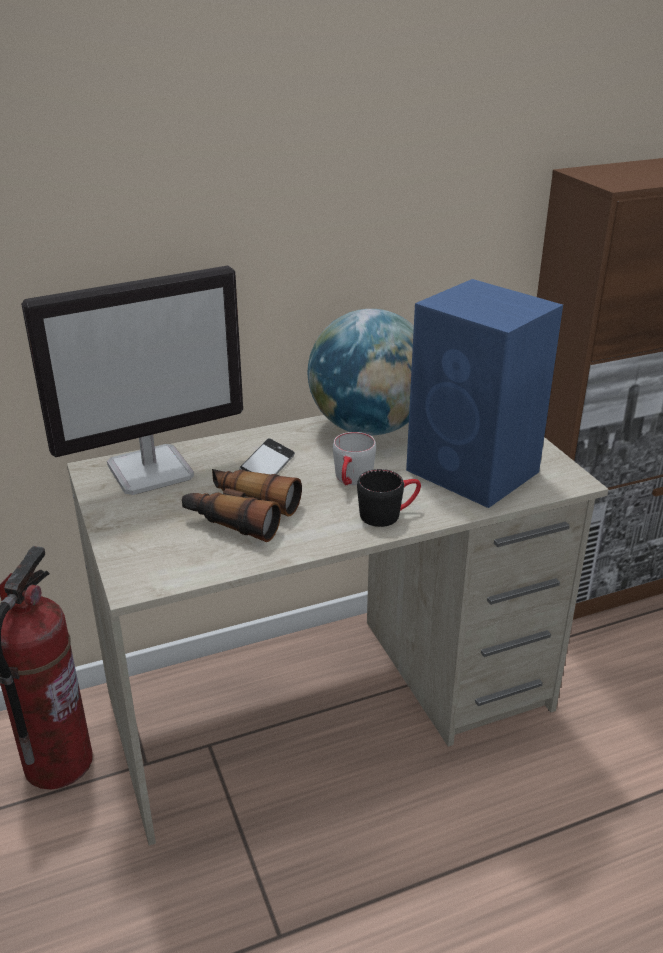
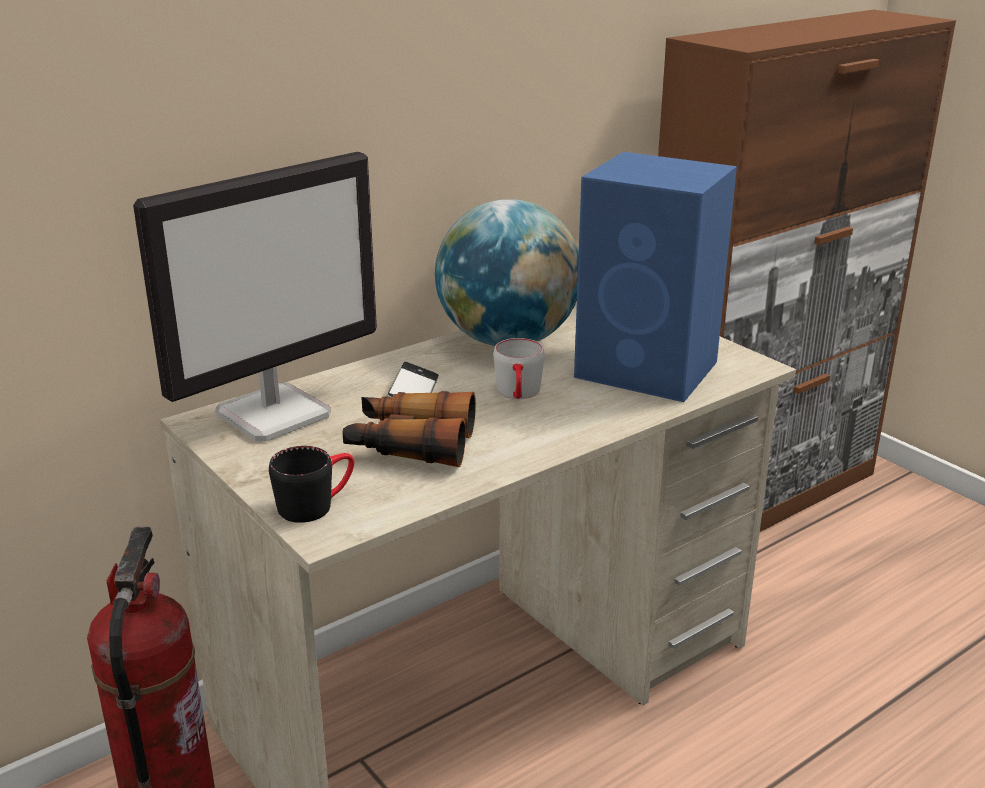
camera: 15 degrees left, 5 degrees down
black mug [357,469,421,527] -> black mug moved to [269,446,354,523]

